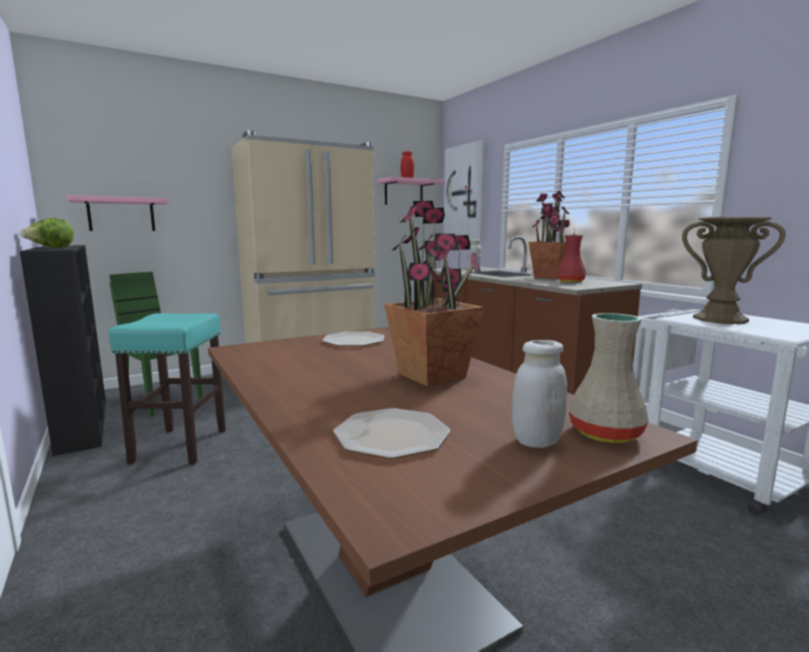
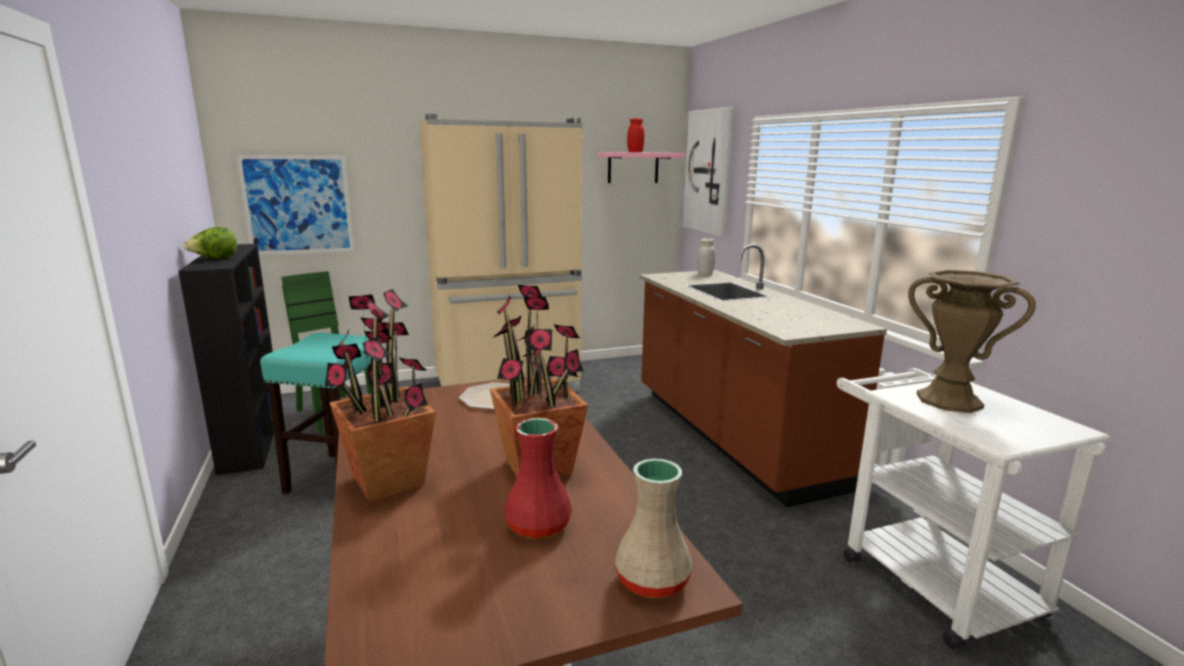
camera: 10 degrees right, 5 degrees up
pink shelf [67,195,168,231] -> picture [236,155,354,255]
plate [333,408,450,459] -> none
white jar [512,340,567,448] -> none
potted plant [529,190,575,279] -> potted plant moved to [325,289,436,502]
red vase [556,235,586,283] -> red vase moved to [504,418,572,539]

